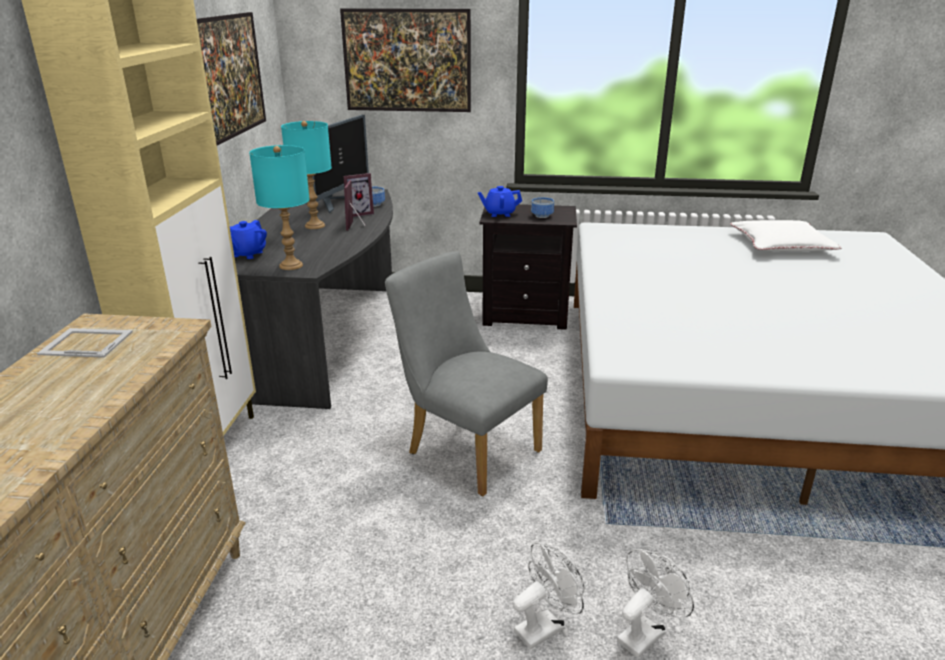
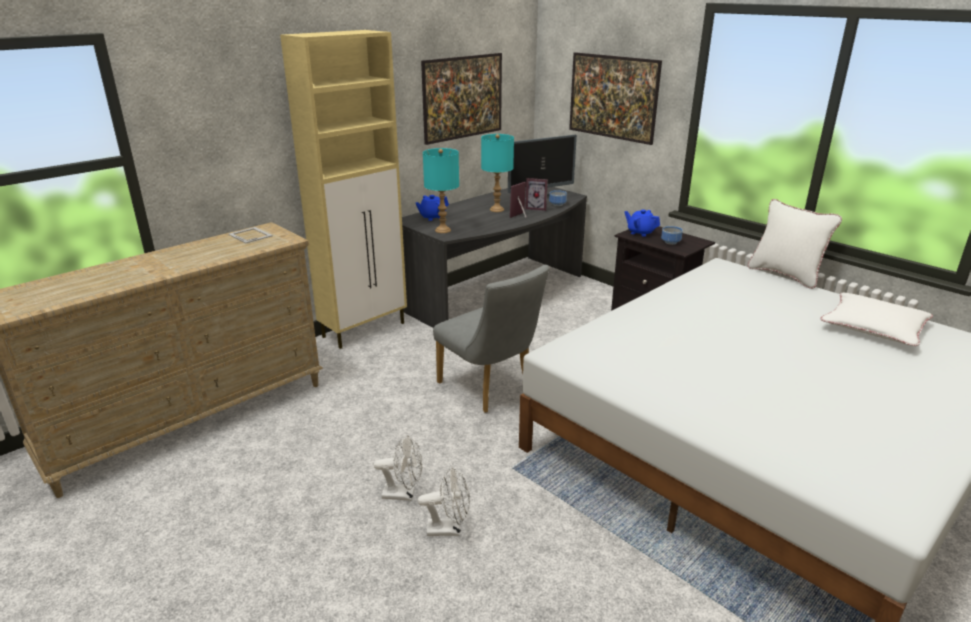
camera: 40 degrees right, 0 degrees up
grey chair [385,251,548,496] -> grey chair turned 150 degrees clockwise [433,265,549,413]
none -> white pillow [748,199,842,289]

